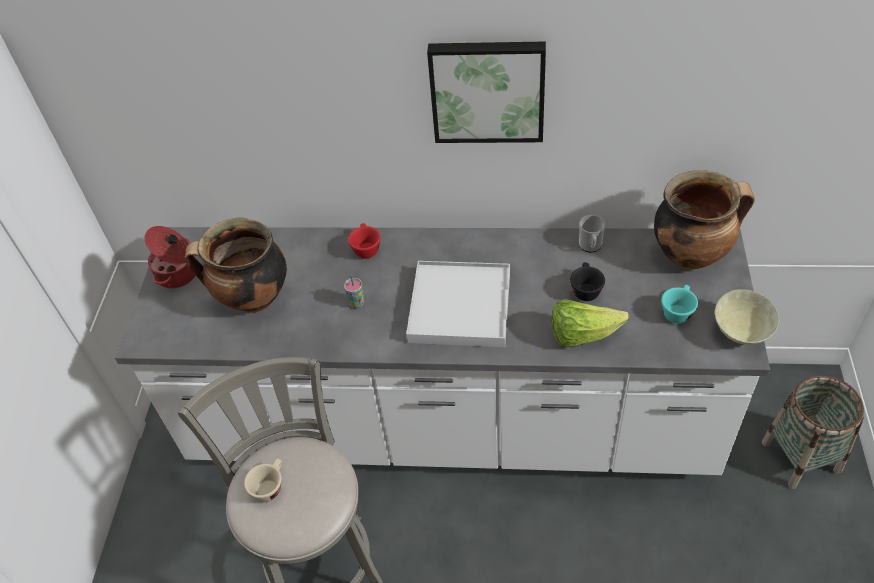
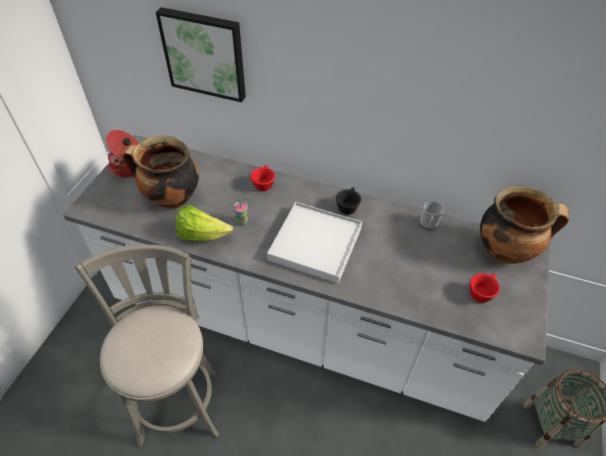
camera: 10 degrees right, 0 degrees up
beige cup [244,458,282,502] -> none
picture [427,42,546,143] -> picture moved to [156,7,246,102]
lettuce [552,299,629,347] -> lettuce moved to [176,205,233,241]
black cup [570,263,605,301] -> black cup moved to [336,187,361,214]
turquoise cup [661,285,698,323] -> red cup [470,273,500,303]
beige bowl [715,289,779,345] -> none

